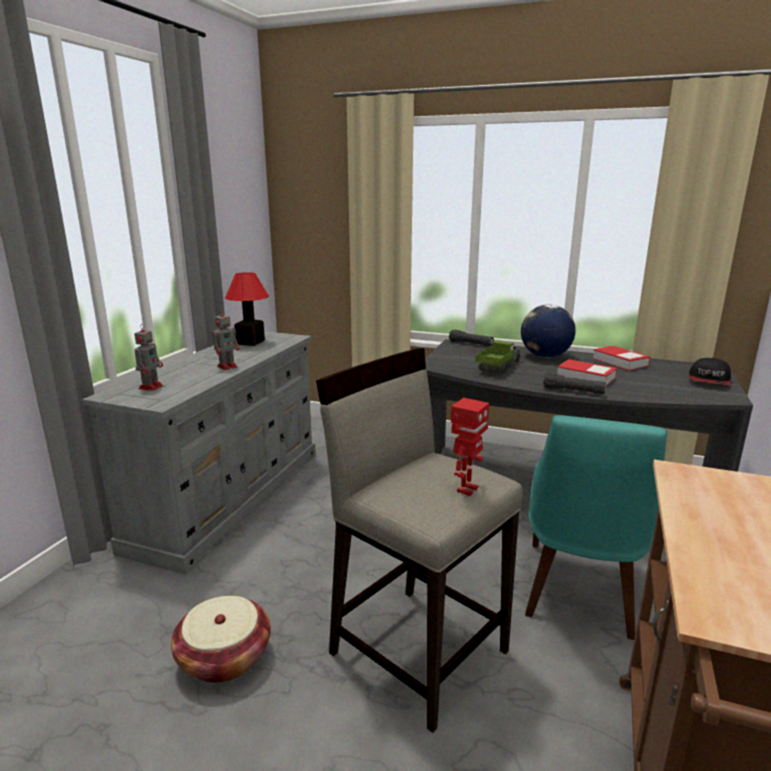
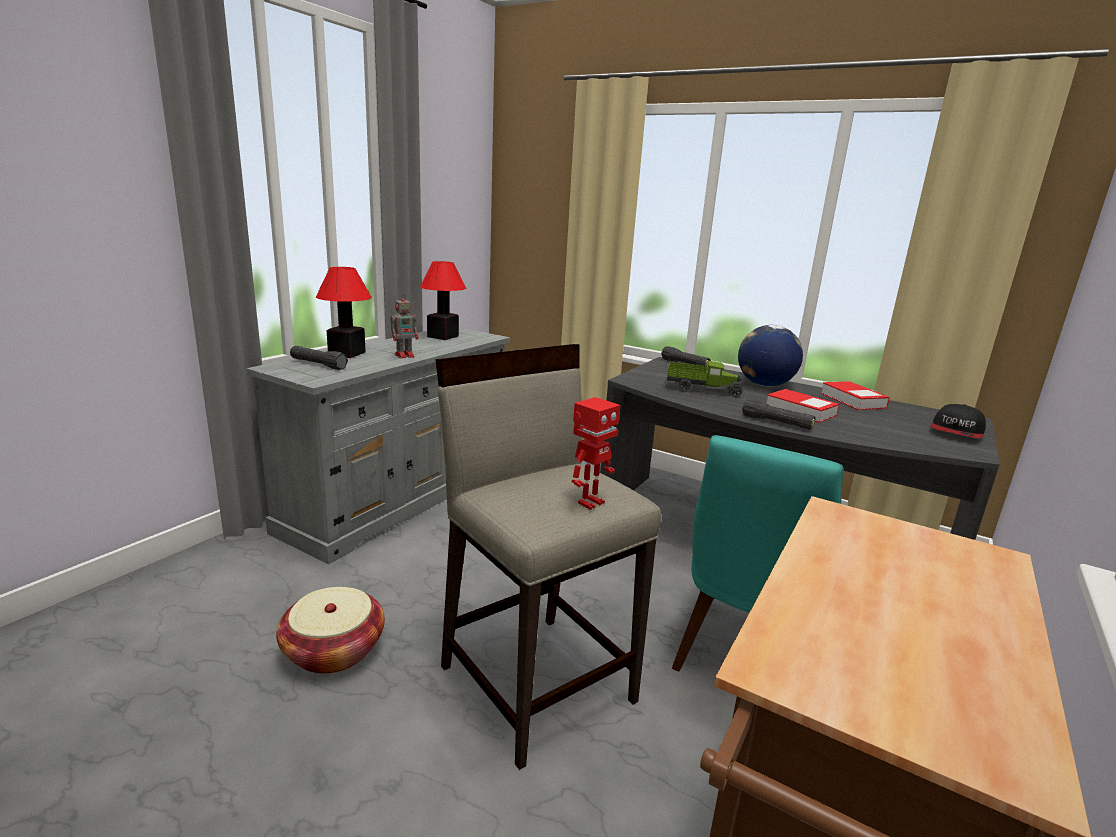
camera: 10 degrees right, 0 degrees up
toy robot [134,324,163,391] -> black flashlight [290,346,348,370]
toy truck [475,340,521,374] -> toy truck turned 60 degrees clockwise [667,361,743,397]
none -> table lamp [316,267,372,358]

